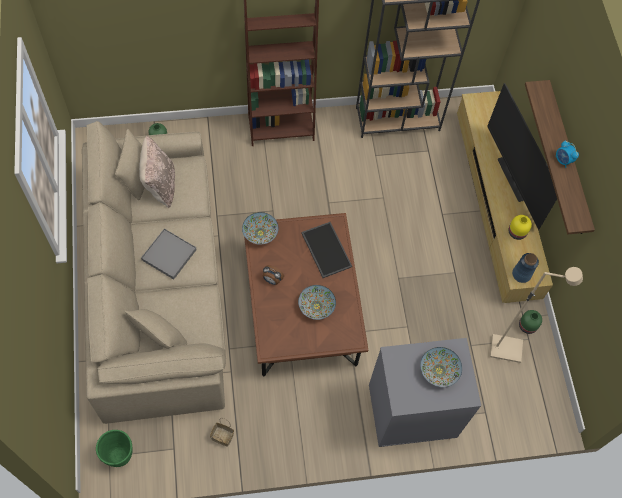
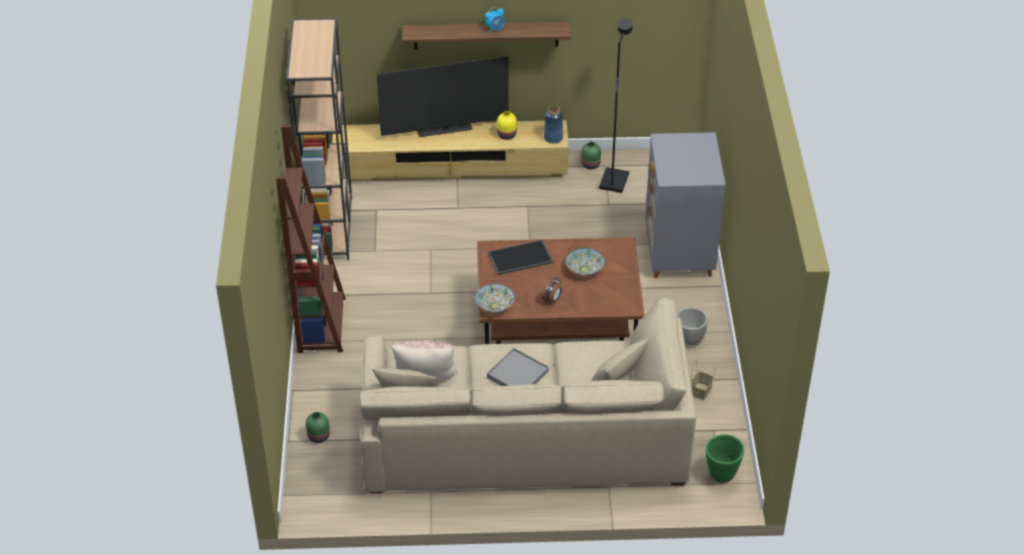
camera: 80 degrees left, 20 degrees down
bowl [420,347,462,387] -> none
beige floor lamp [490,267,583,363] -> black floor lamp [599,18,632,193]
none -> planter [677,307,708,345]

